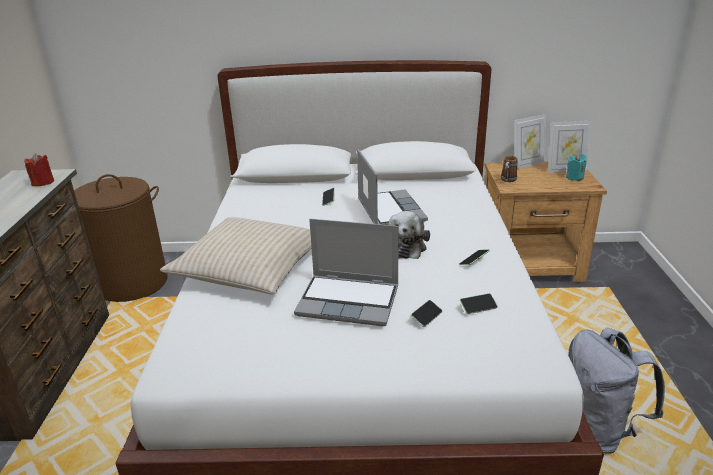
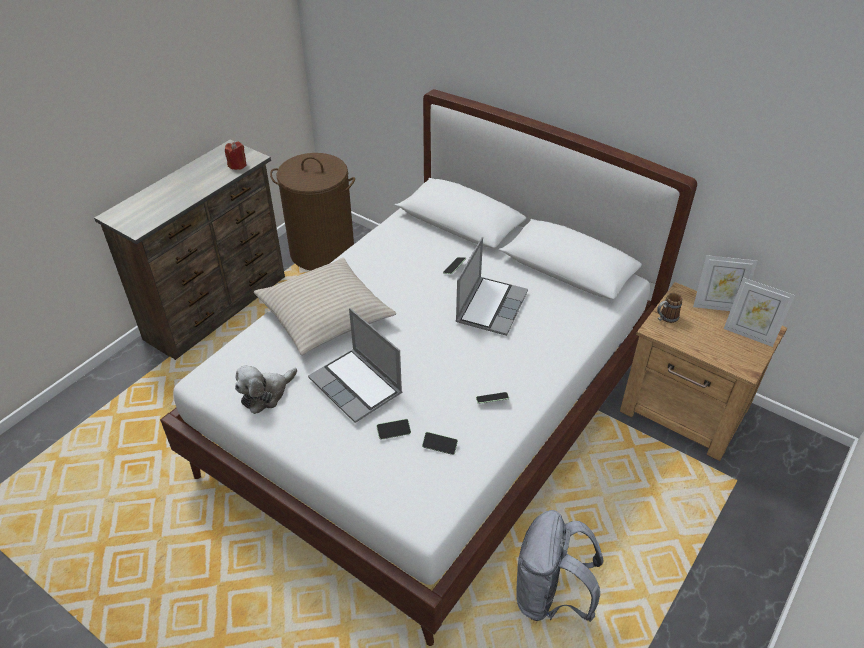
camera: 35 degrees right, 15 degrees up
plush toy [389,211,430,259] -> plush toy moved to [235,365,297,414]
turquoise candle [566,154,587,181] -> none

